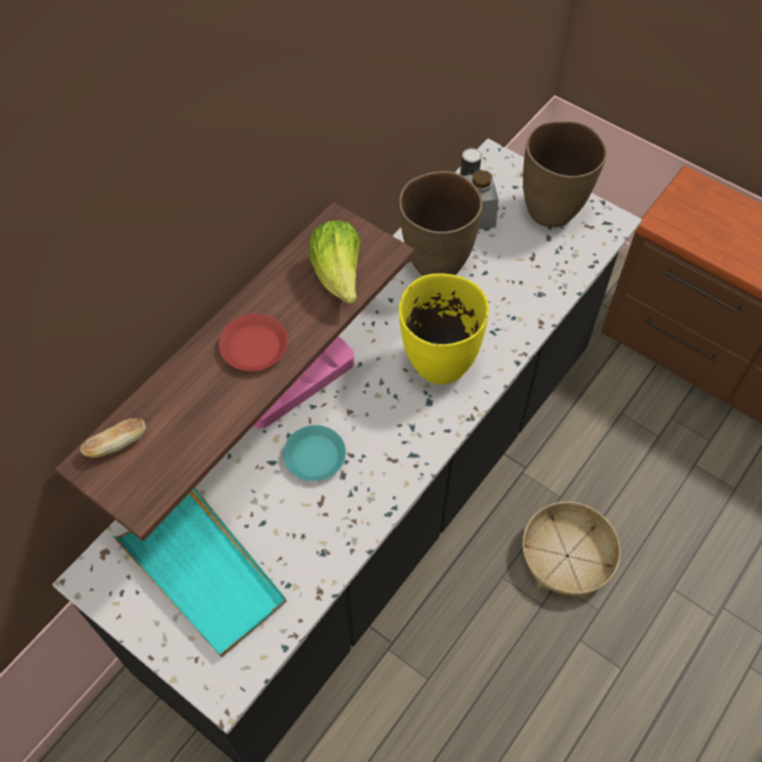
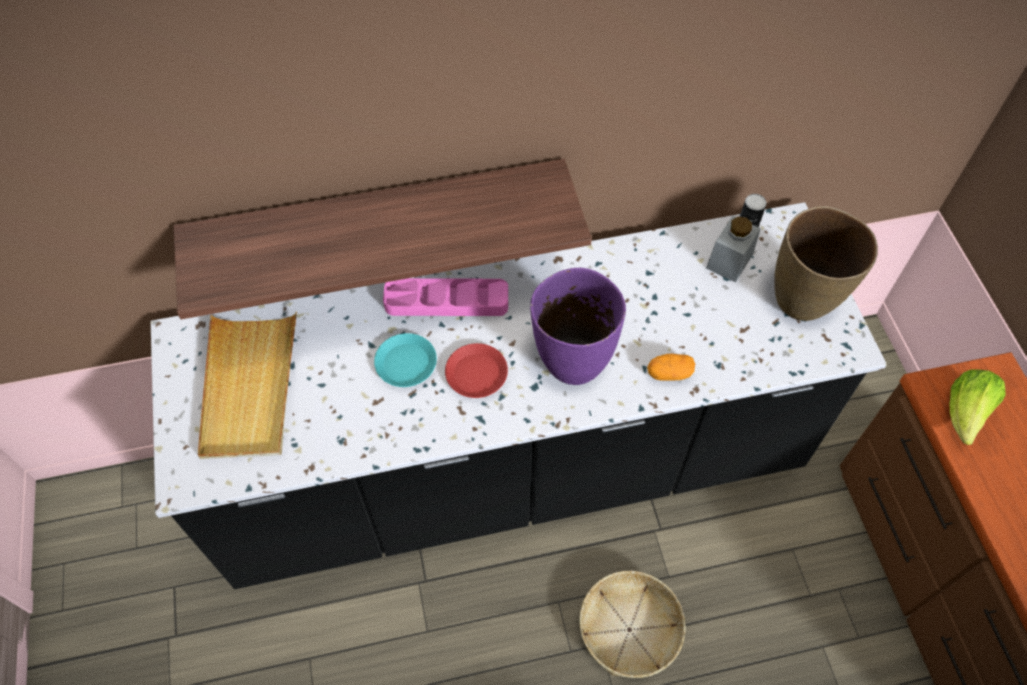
camera: 40 degrees right, 0 degrees up
bread [80,418,146,458] -> none
turquoise tray [113,488,287,658] -> beige tray [198,312,297,459]
red plate [219,314,288,371] -> red plate moved to [445,343,508,398]
lettuce [310,220,361,304] -> lettuce moved to [950,370,1006,445]
brown vase [399,171,483,276] -> none
yellow vase [399,273,489,384] -> purple vase [530,268,626,385]
none -> potato [647,353,695,381]

